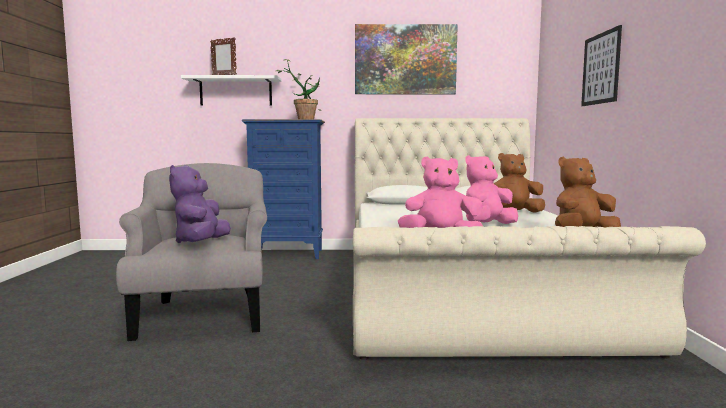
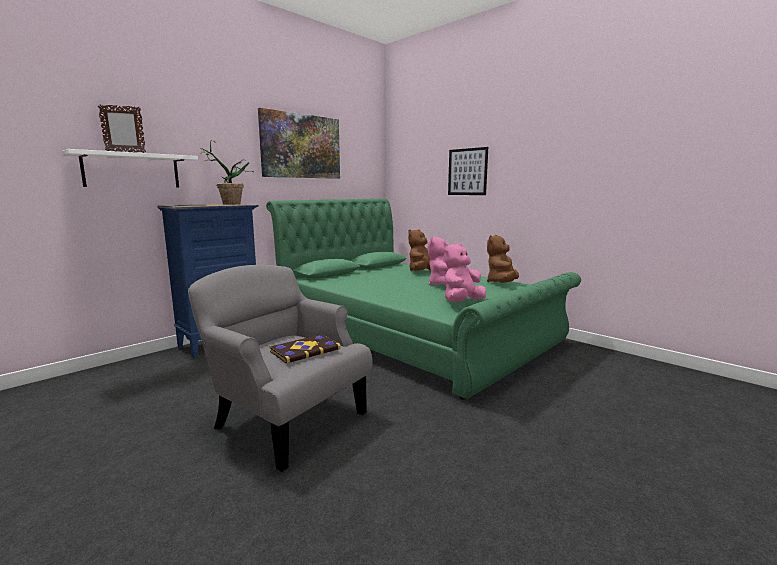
camera: 45 degrees left, 5 degrees up
purple plush toy [169,165,231,243] -> book [270,334,341,364]
beige bed [353,118,706,360] -> green bed [266,198,581,400]

